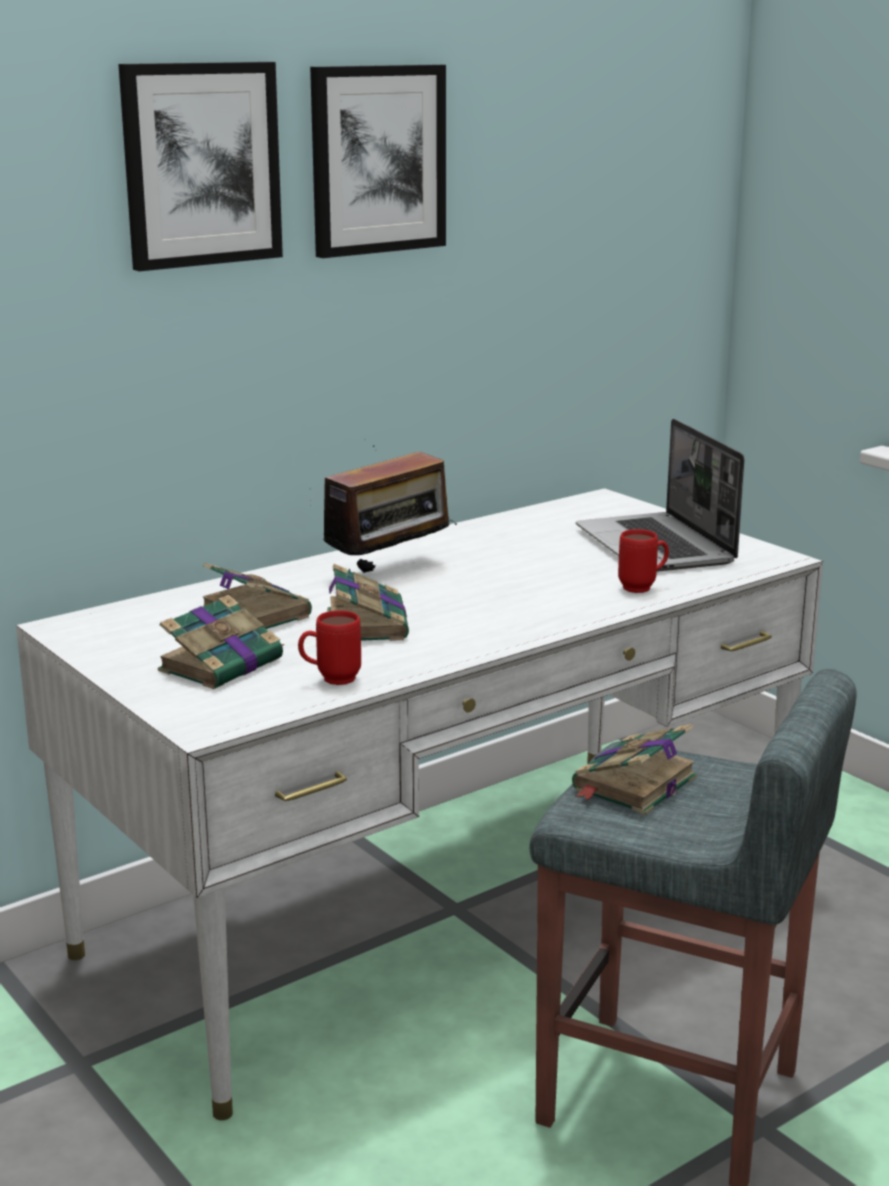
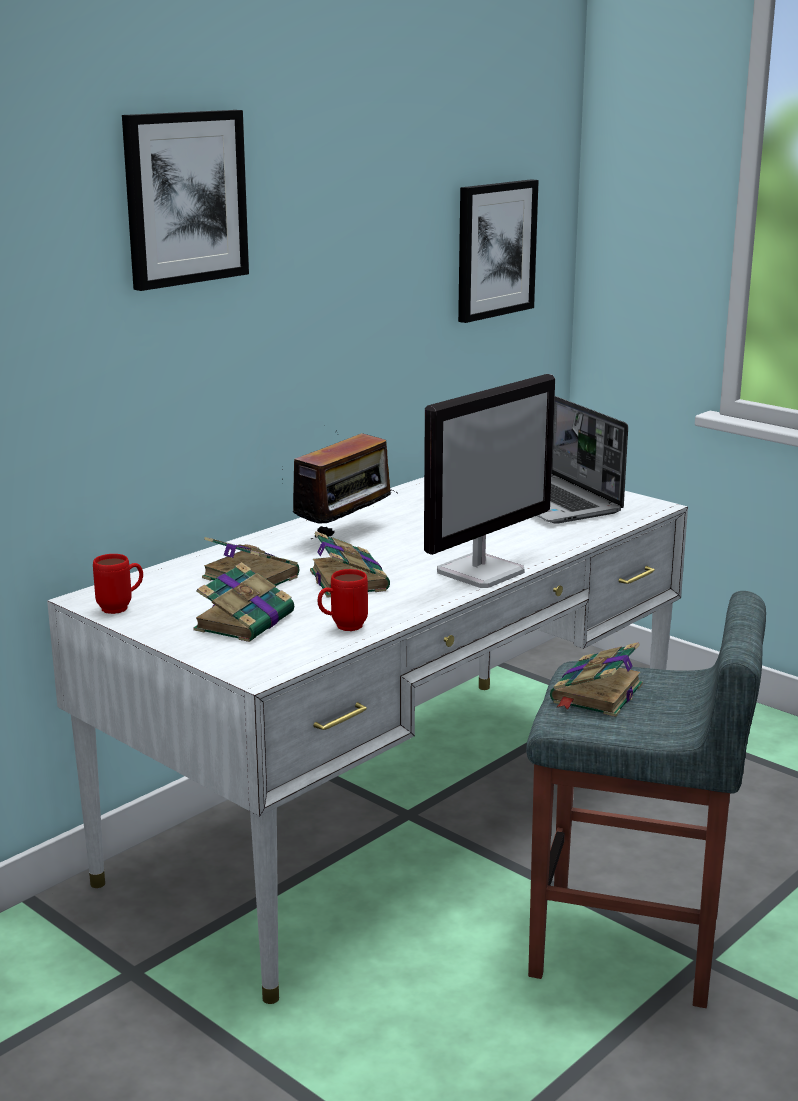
camera: 10 degrees left, 0 degrees up
picture [310,65,446,258] -> picture moved to [458,179,539,323]
red mug [618,529,669,593] -> red mug moved to [93,554,143,614]
none -> monitor [424,374,555,588]

